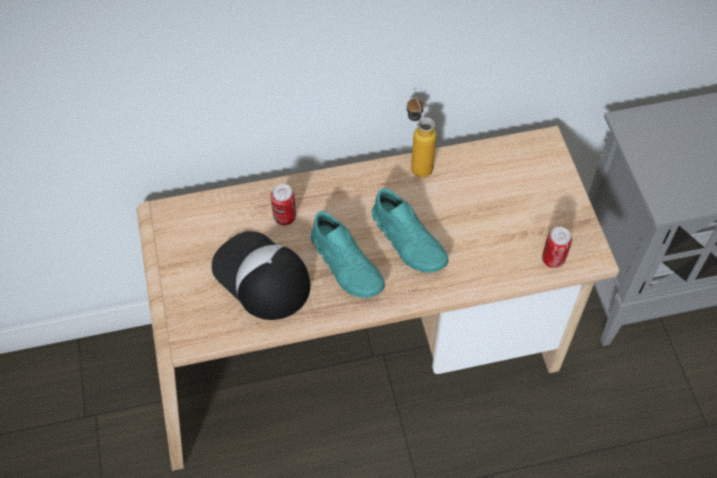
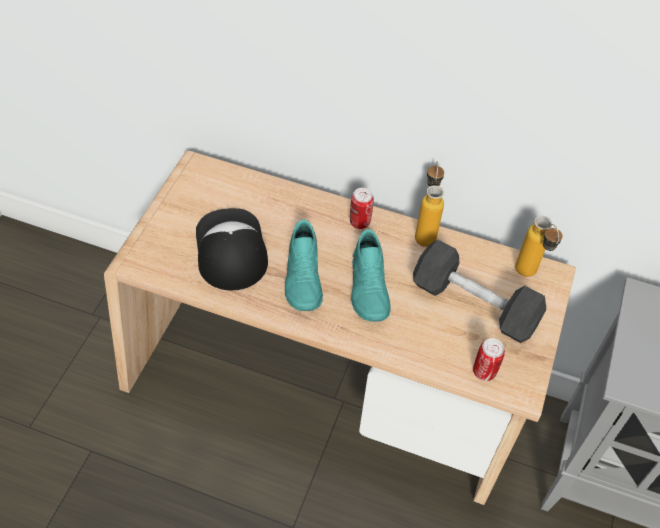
camera: 30 degrees right, 5 degrees down
can [271,184,296,225] -> can moved to [350,188,374,229]
none -> black dumbbell [413,239,546,343]
none -> bottle [515,216,562,277]

